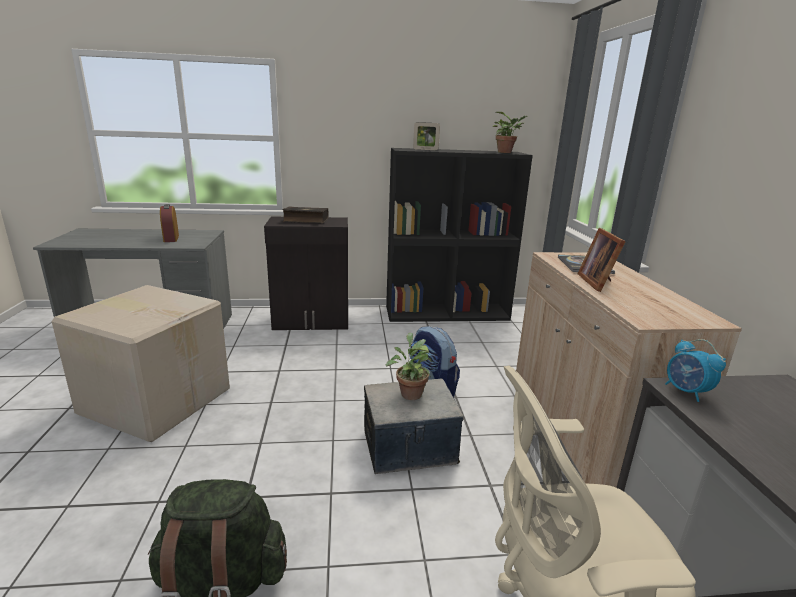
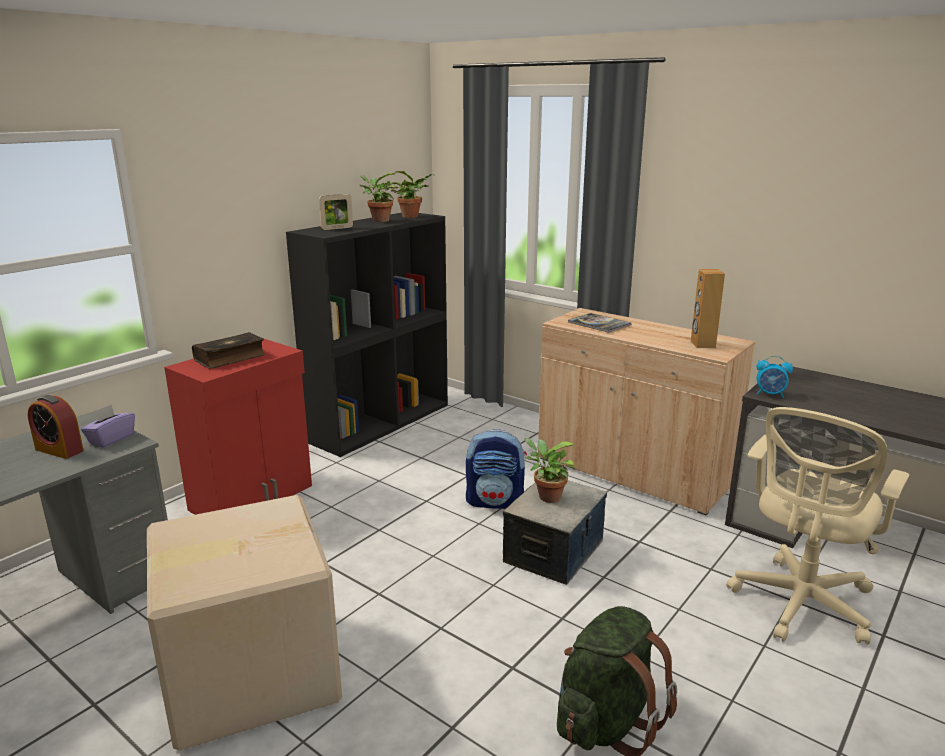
camera: 45 degrees left, 0 degrees up
black cabinet [264,216,348,330] -> red cabinet [164,338,312,515]
picture frame [577,228,626,292] -> none
none -> purple tissue box [81,405,135,448]
none -> potted plant [360,173,397,222]
none -> brown speaker [691,269,725,348]

